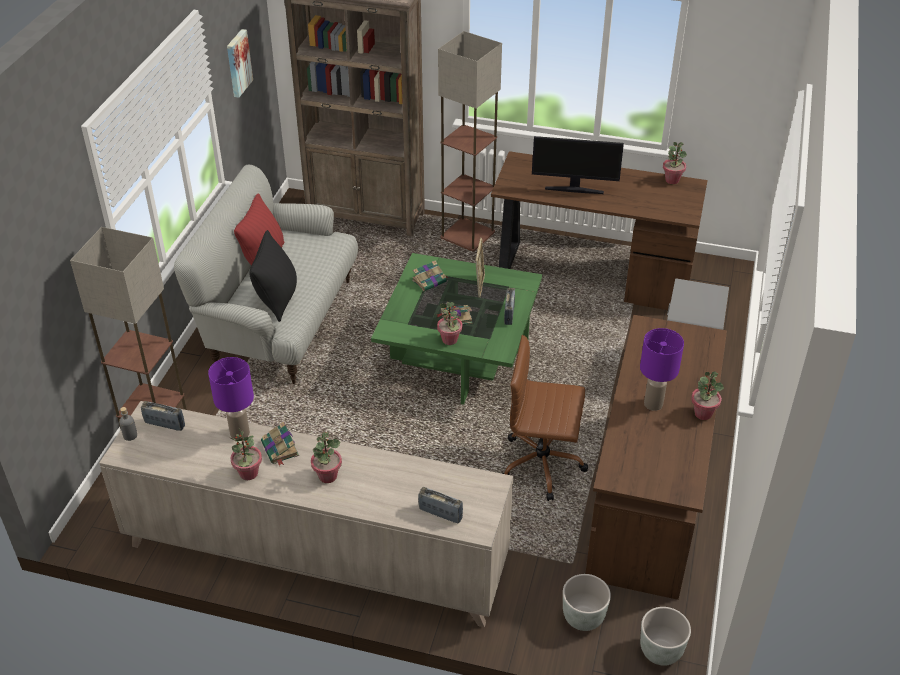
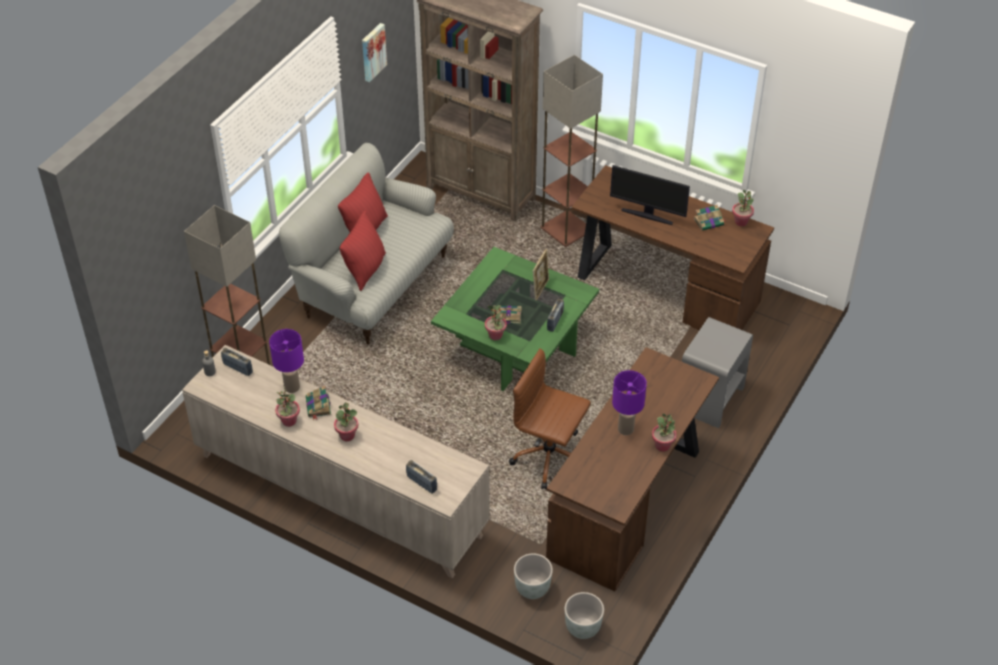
camera: 15 degrees right, 5 degrees up
black pillow [249,230,297,322] -> red pillow [339,211,386,291]
book [412,261,448,291] -> book moved to [694,205,726,231]

